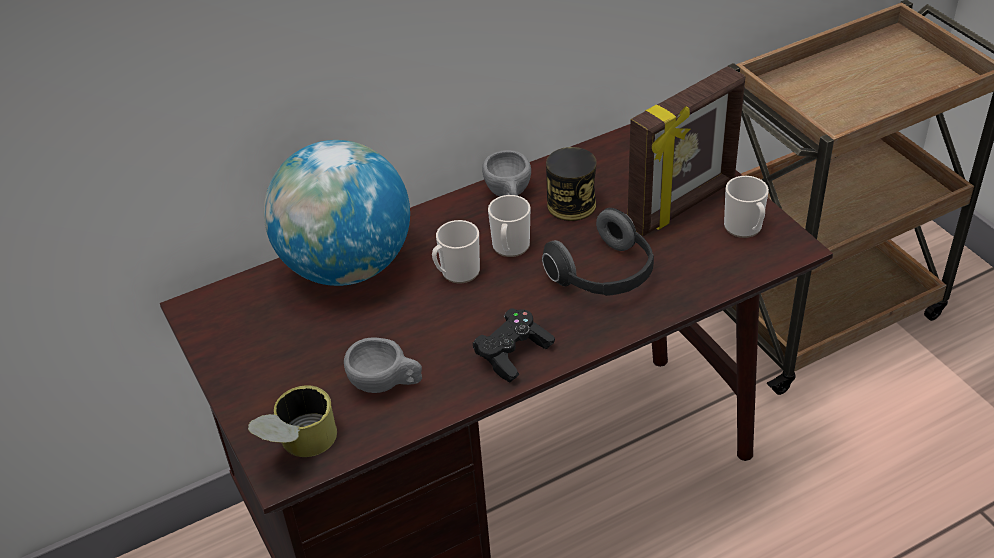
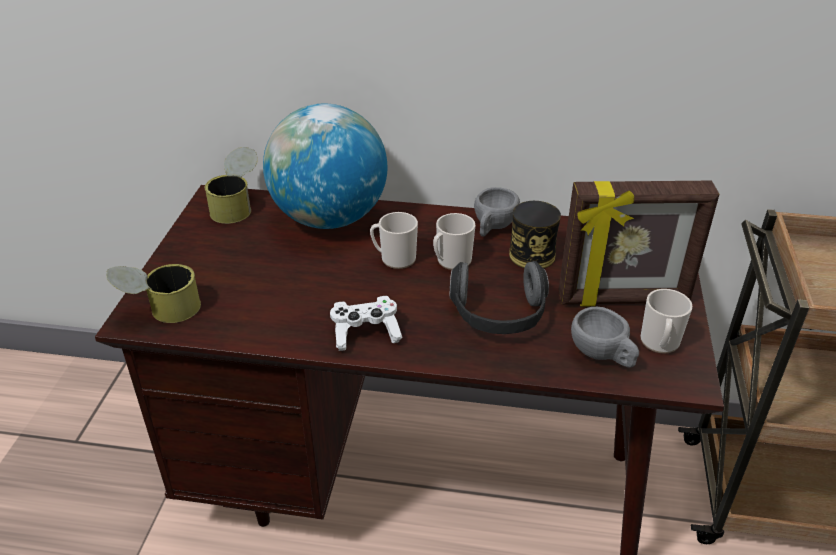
camera: 35 degrees right, 5 degrees down
grey cup [344,338,422,393] -> grey cup moved to [571,307,639,368]
black game controller [472,308,555,383] -> white game controller [330,296,403,351]
none -> can [205,147,258,224]

